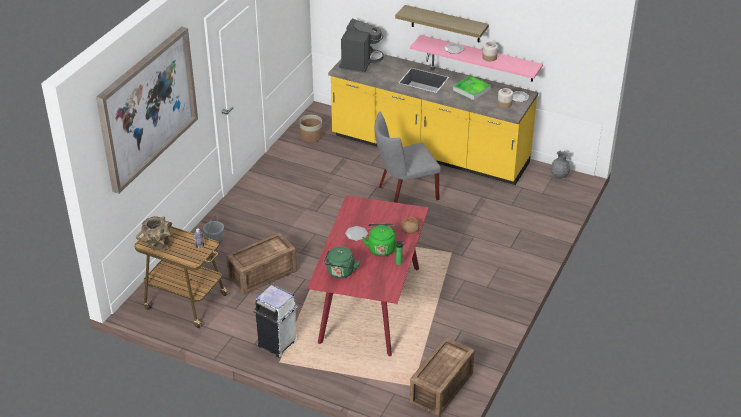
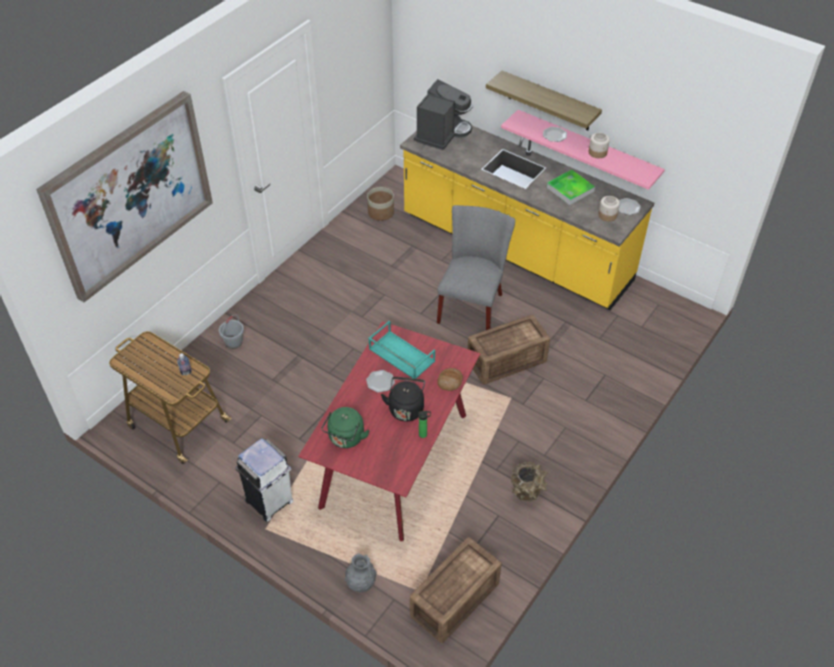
camera: 10 degrees right, 10 degrees up
brown vase [141,216,174,251] -> brown vase moved to [511,462,548,502]
crate [226,232,297,294] -> crate moved to [468,314,550,385]
green kettle [362,223,396,256] -> black kettle [381,377,425,422]
grey chair [374,112,441,203] -> grey chair turned 120 degrees clockwise [437,205,515,330]
grey vase [550,151,570,178] -> grey vase moved to [345,553,377,592]
none -> turquoise tray [368,321,435,379]

